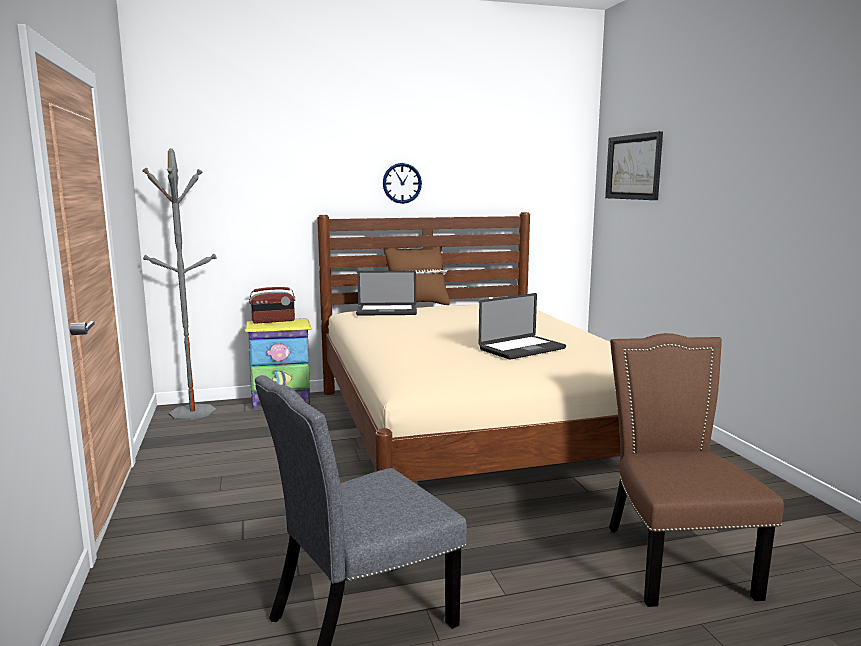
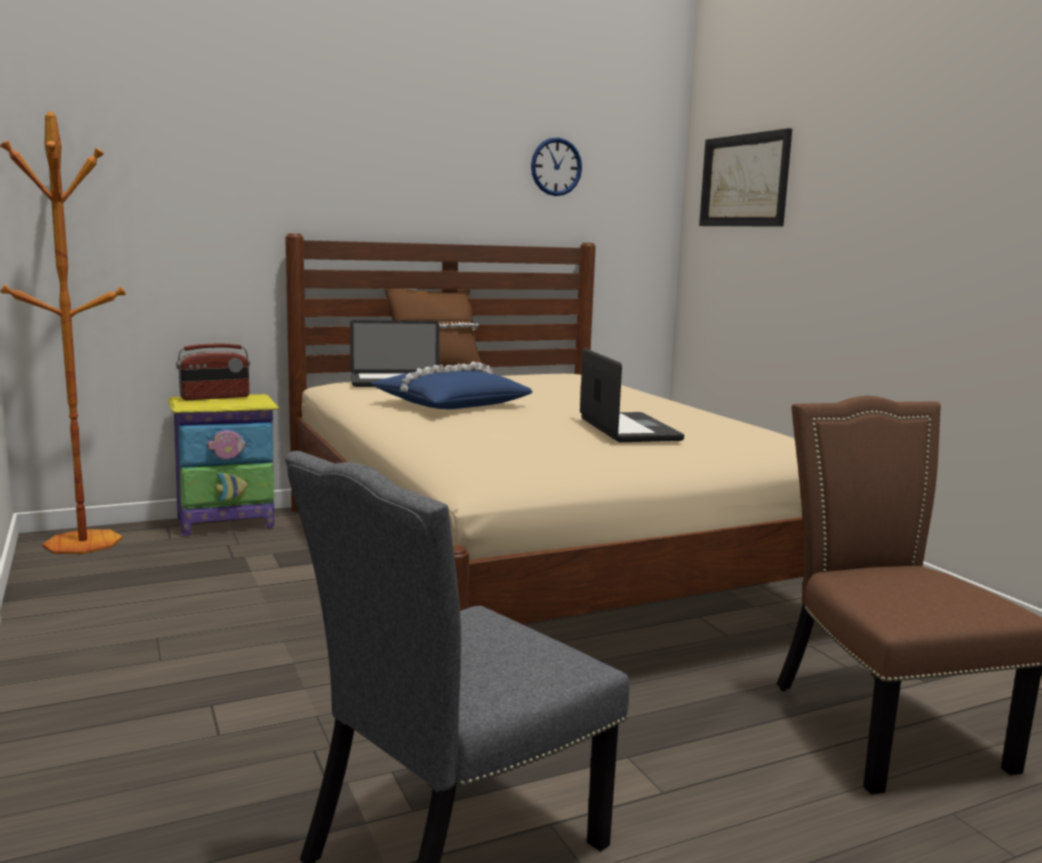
camera: 10 degrees left, 0 degrees up
grey clothes rack [142,149,217,420] -> orange clothes rack [1,112,126,554]
wall clock [383,163,422,204] -> wall clock moved to [531,137,582,196]
laptop [479,293,566,360] -> laptop turned 60 degrees counterclockwise [580,348,684,442]
none -> blue pillow [371,362,533,409]

